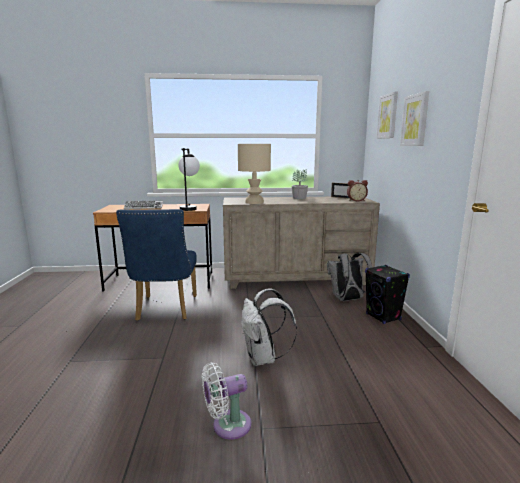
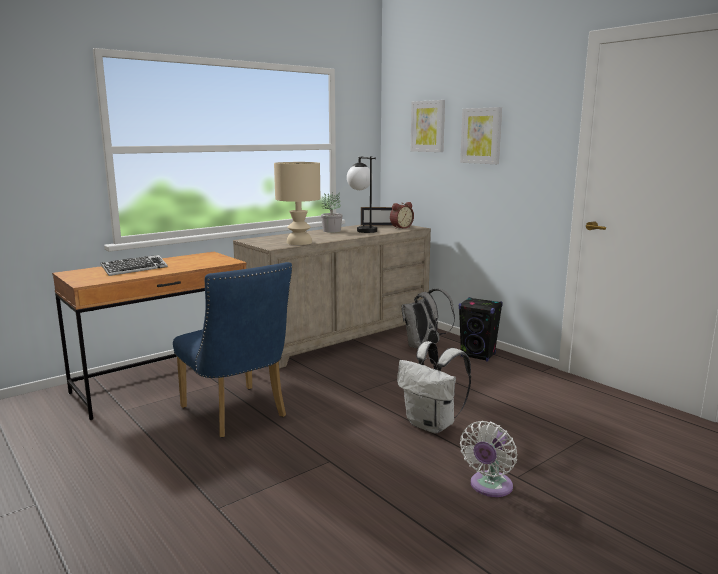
camera: 35 degrees left, 0 degrees up
table lamp [178,148,200,211] -> table lamp moved to [347,156,377,233]

